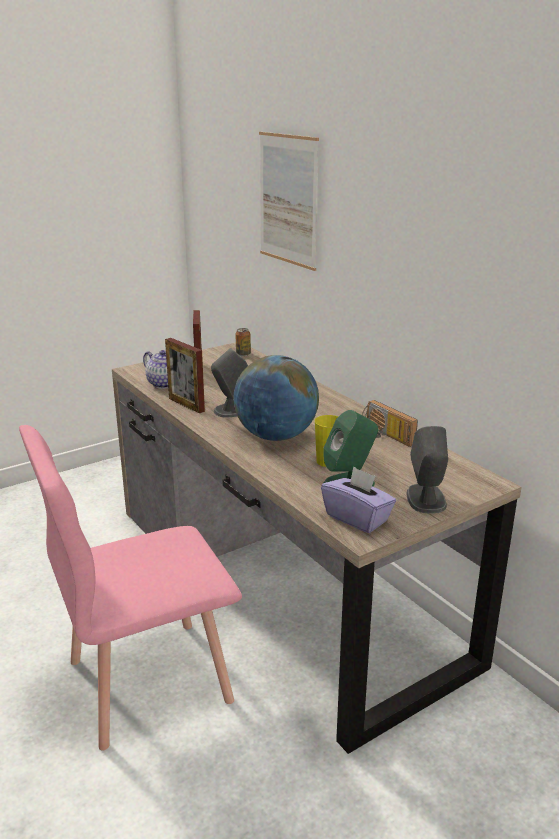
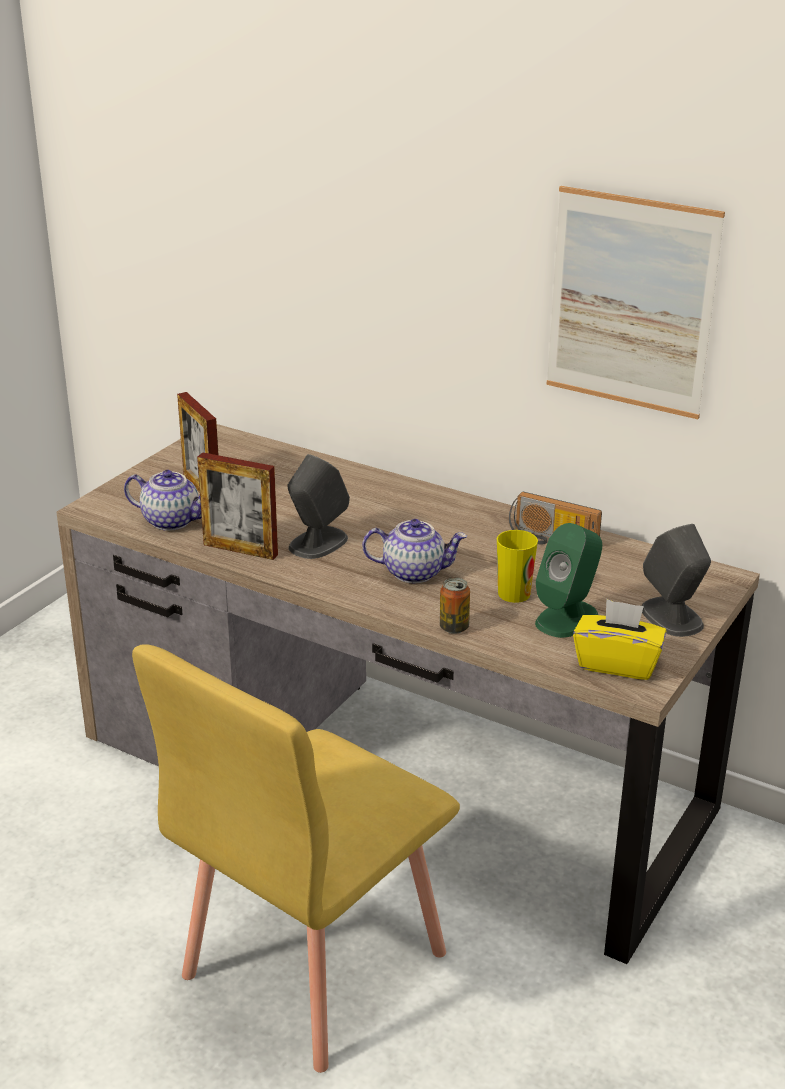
camera: 25 degrees left, 5 degrees up
pink chair [19,425,242,750] -> yellow chair [132,644,460,1073]
globe [233,355,319,441] -> teapot [362,519,467,583]
can [235,328,251,356] -> can moved to [440,578,470,634]
picture [259,132,319,271] -> picture moved to [546,186,725,419]
purple tissue box [321,466,396,533] -> yellow tissue box [573,599,666,680]

